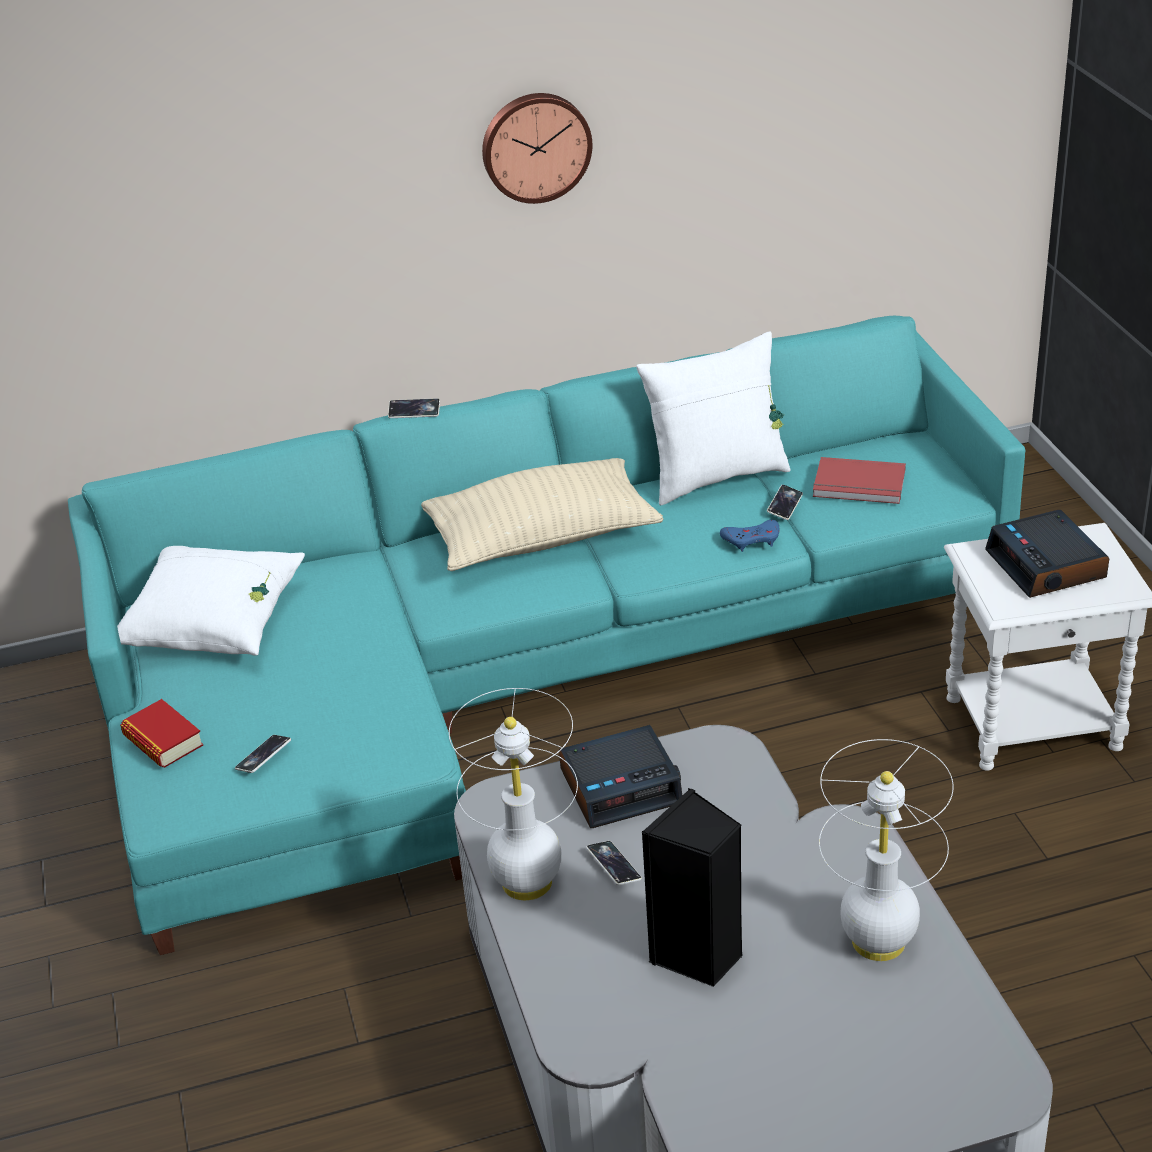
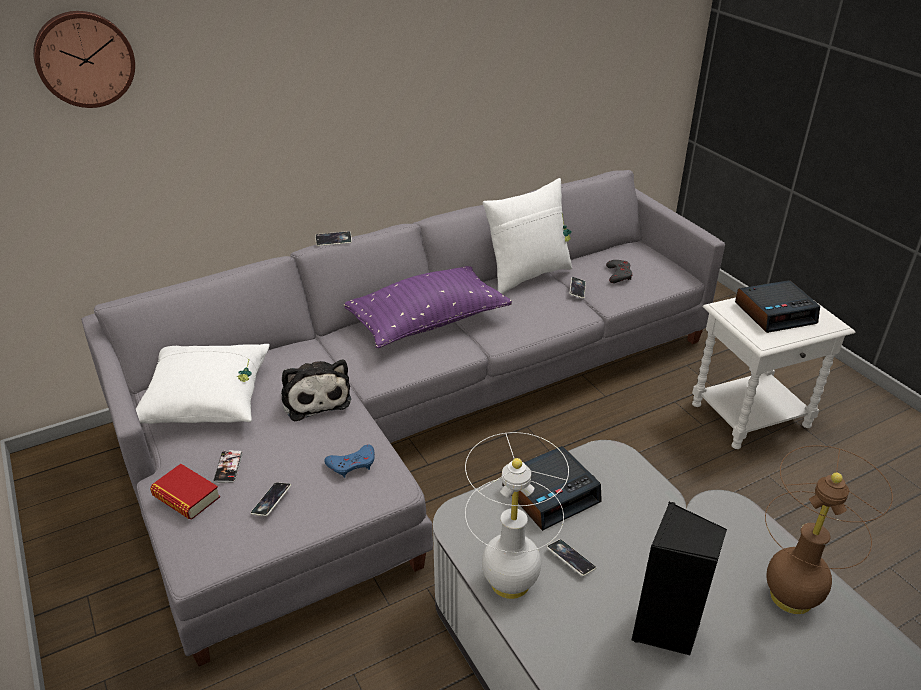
camera: 15 degrees left, 0 degrees up
turquoise sofa [68,316,1025,955] -> grey sofa [81,170,725,666]
beige pillow [421,458,663,571] -> purple pillow [344,266,512,348]
wall clock [482,93,592,204] -> wall clock moved to [33,11,135,108]
blue game controller [720,520,779,552] -> blue game controller moved to [324,445,375,478]
red book [813,457,906,504] -> grey game controller [606,260,633,283]
white table lamp [819,739,954,961] -> brown table lamp [765,445,893,614]
alarm clock [985,510,1109,598] -> alarm clock turned 75 degrees counterclockwise [735,280,820,333]
none -> phone [213,450,243,483]
none -> plush toy [281,359,352,422]

